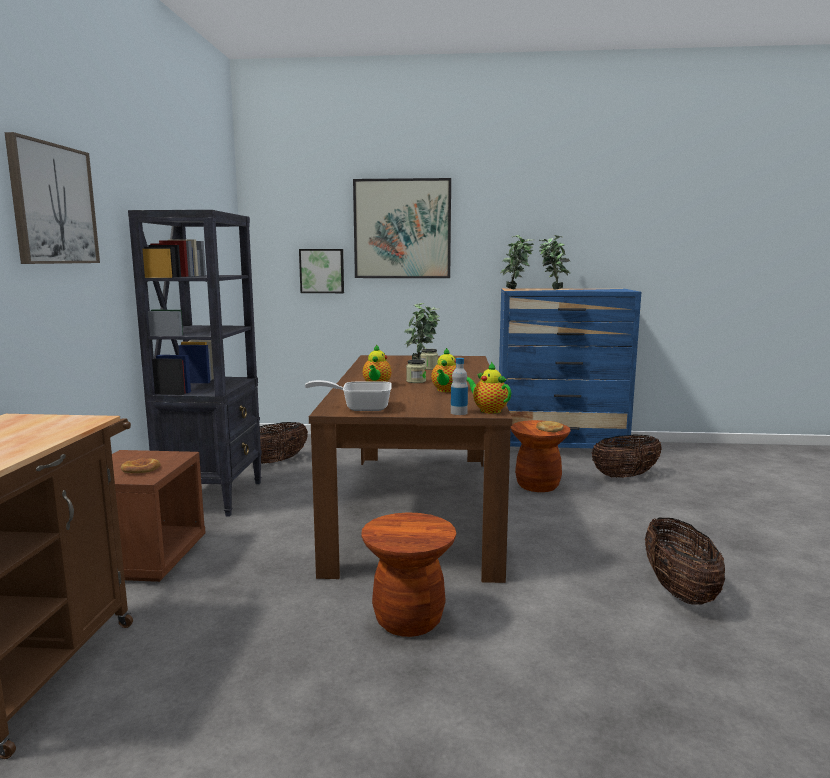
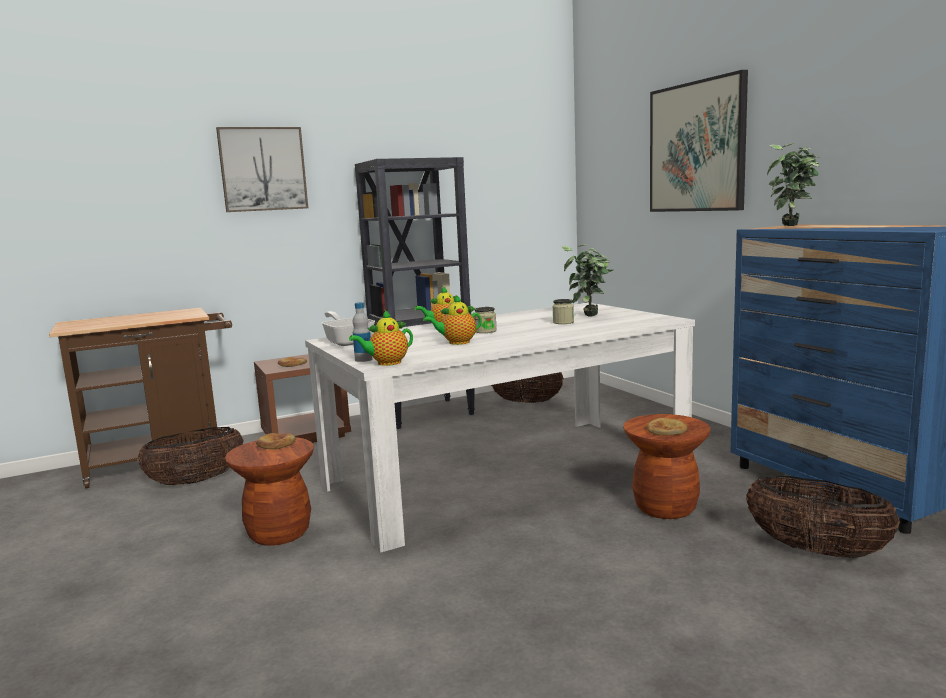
camera: 60 degrees right, 0 degrees up
picture [299,249,344,293] -> none
brown dining table [309,355,512,583] -> white dining table [305,302,695,553]
teapot [466,362,511,414] -> teapot turned 135 degrees counterclockwise [349,310,413,366]
potted plant [539,235,571,290] -> none
basket [645,518,725,605] -> basket moved to [137,427,244,485]
none -> bread [256,433,296,449]

